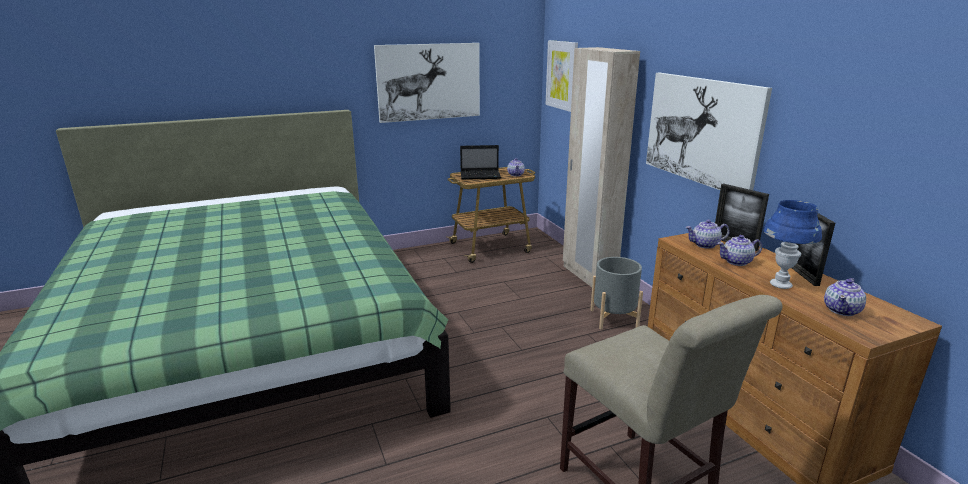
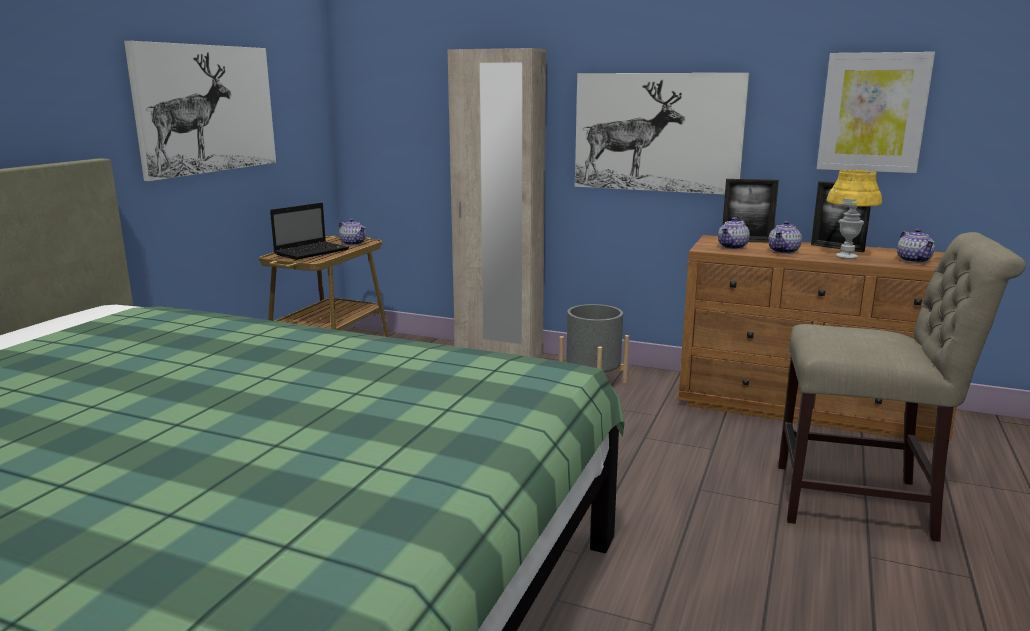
camera: 45 degrees left, 5 degrees down
picture [545,40,578,112] -> picture moved to [817,52,935,173]
blue table lamp [764,200,822,289] -> yellow table lamp [826,170,882,259]

